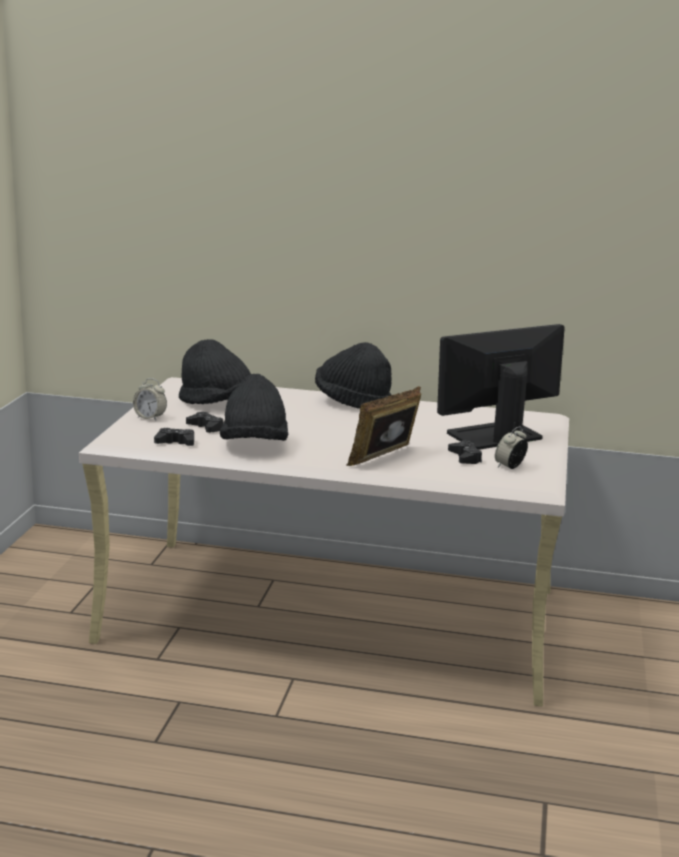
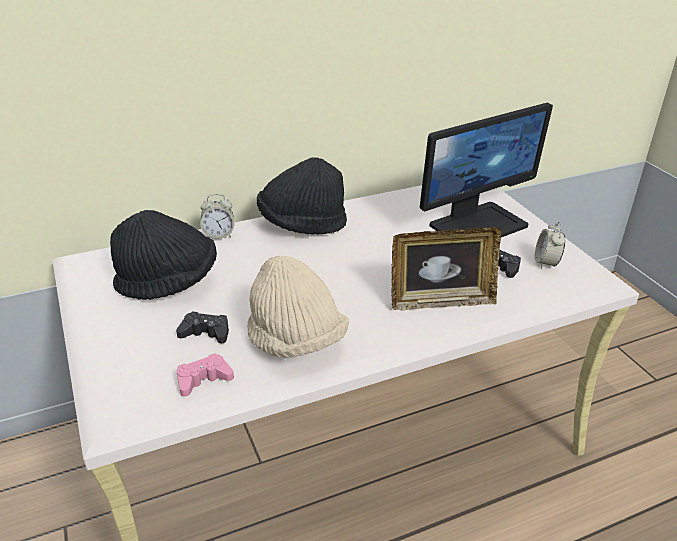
camera: 35 degrees left, 15 degrees up
alarm clock [133,378,167,421] -> alarm clock moved to [200,194,234,239]
black game controller [154,428,194,446] -> pink game controller [177,353,234,397]
black hat [220,374,288,441] -> beige hat [247,256,349,358]
picture frame [347,386,421,466] -> picture frame turned 105 degrees counterclockwise [391,227,501,310]
monitor [437,324,565,450] -> monitor turned 150 degrees counterclockwise [420,103,553,237]

